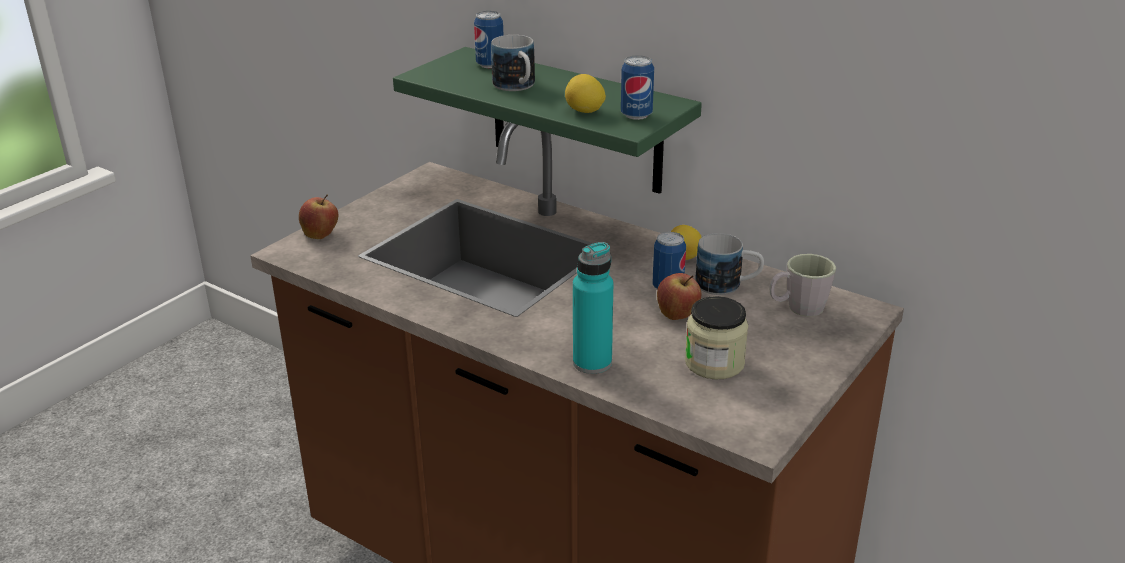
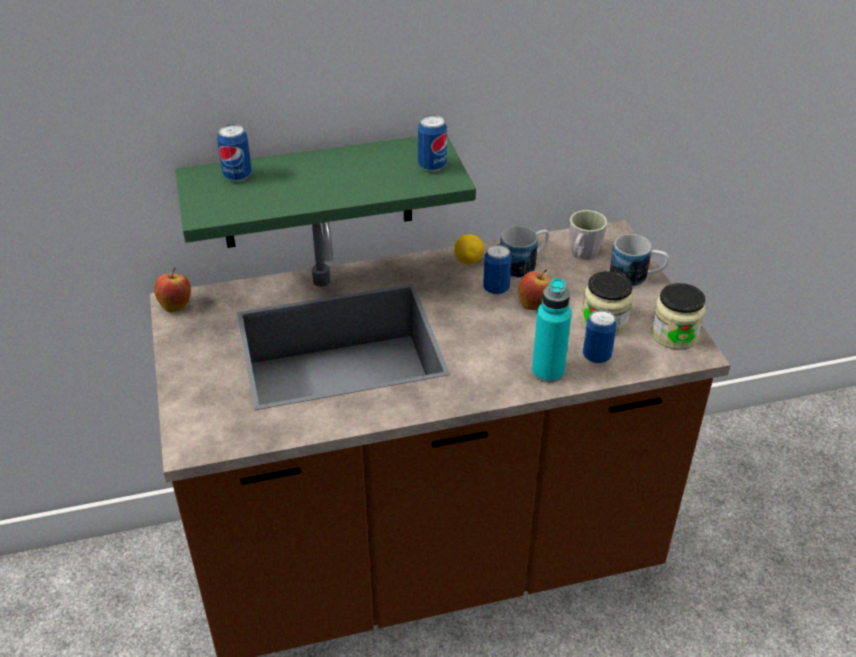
camera: 50 degrees left, 10 degrees up
apple [299,195,338,239] -> apple moved to [154,268,191,313]
mug [491,35,535,91] -> mug moved to [610,234,669,287]
lemon [565,74,606,113] -> none
none -> can [583,309,616,364]
none -> jar [651,283,706,350]

